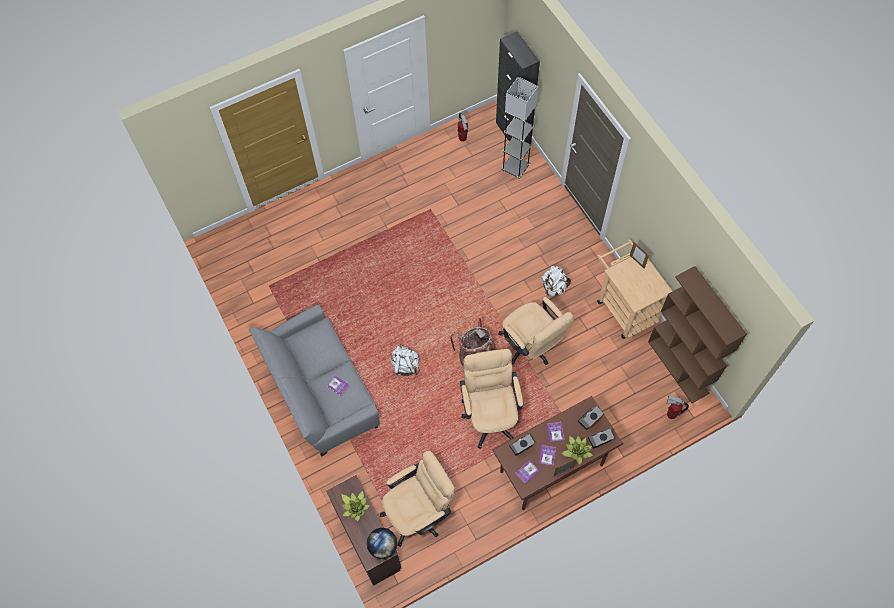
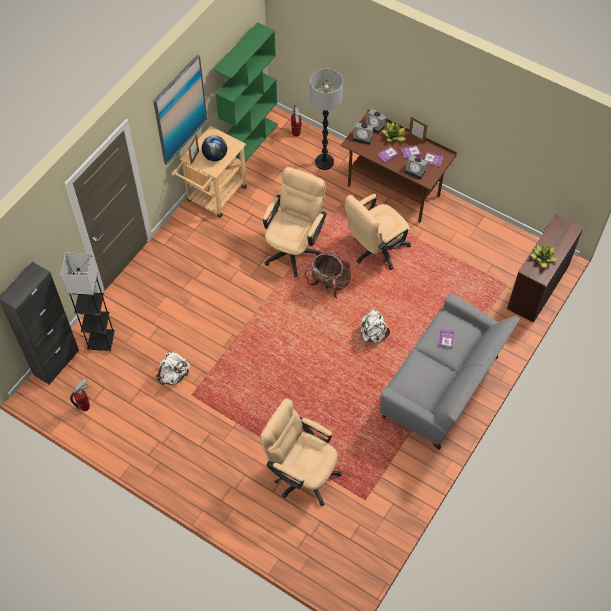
camera: 120 degrees left, 5 degrees down
globe [367,528,397,559] -> globe moved to [202,135,227,161]
beige office chair [380,451,456,547] -> beige office chair moved to [260,398,342,506]
white backpack [542,266,571,296] -> white backpack moved to [156,352,190,385]
brown bookcase [648,266,747,403] -> green bookcase [213,22,278,168]
none -> picture [153,55,207,165]
none -> floor lamp [310,69,343,170]

